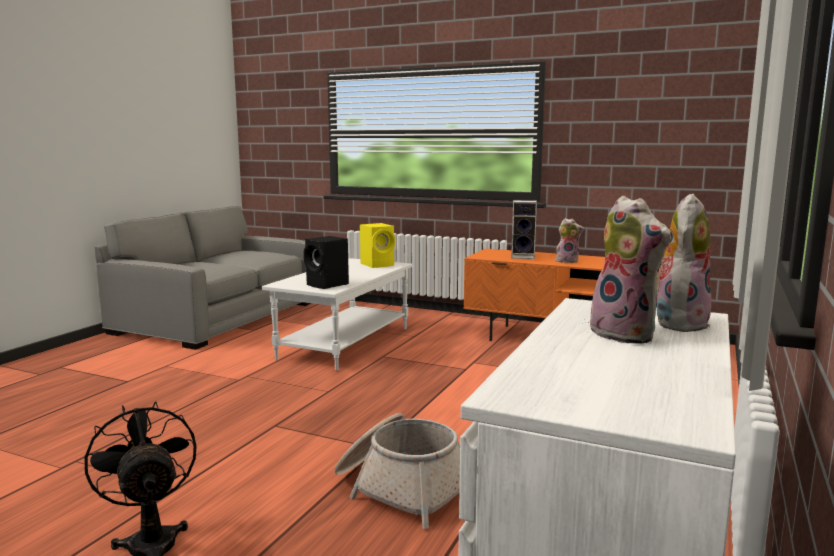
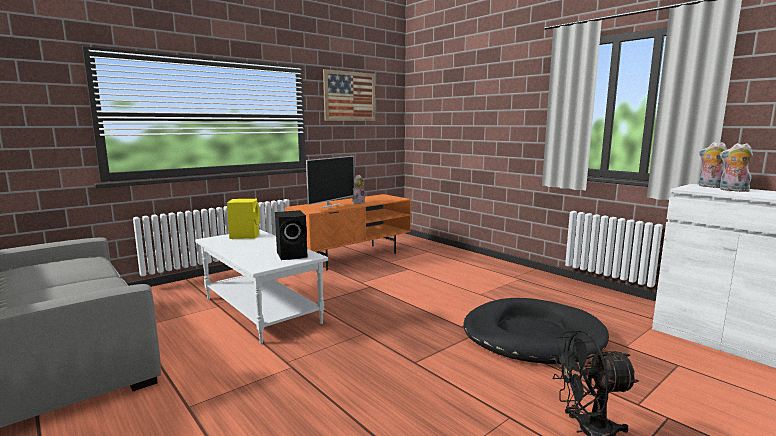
camera: 65 degrees left, 0 degrees up
basket [334,413,460,529] -> black dog bed [463,298,609,364]
speaker [511,200,537,259] -> television [306,156,354,209]
plush toy [588,196,670,344] -> plush toy turned 135 degrees counterclockwise [720,143,753,192]
none -> picture [323,69,375,121]

